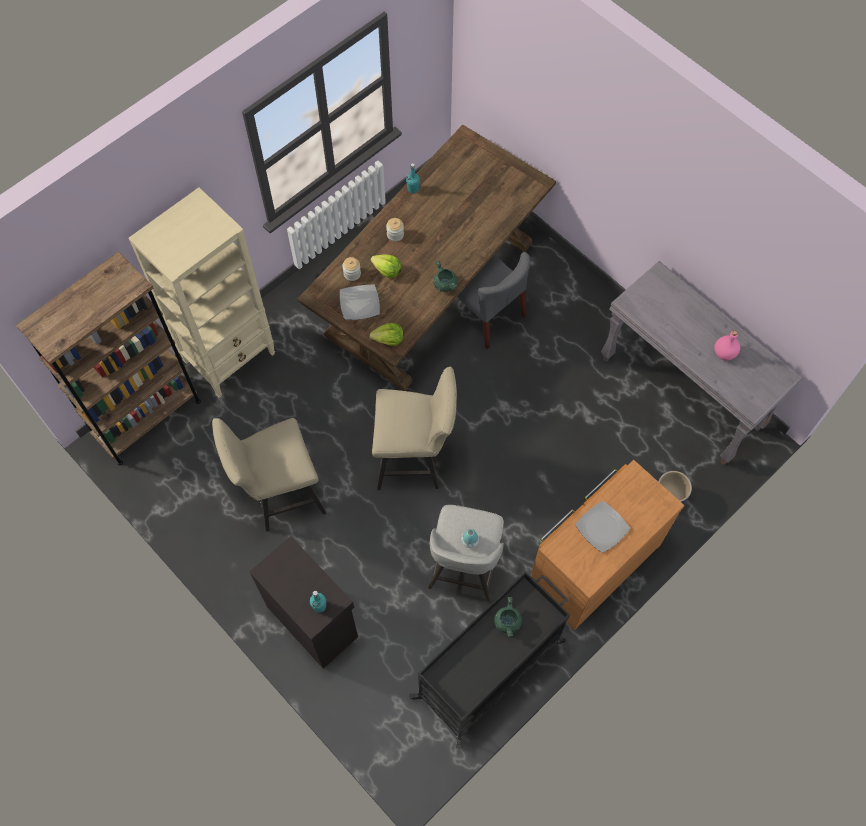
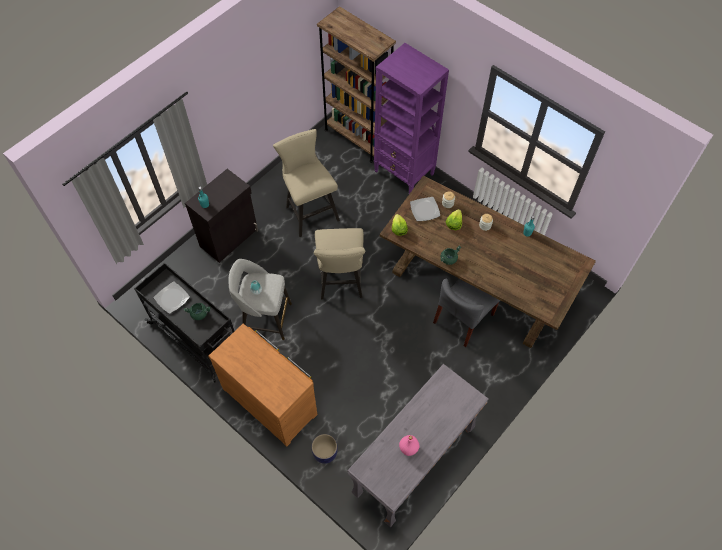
camera: 85 degrees right, 5 degrees down
beige bookcase [129,187,275,398] -> purple bookcase [374,43,449,194]
plate [575,501,630,553] -> plate moved to [153,281,190,314]

